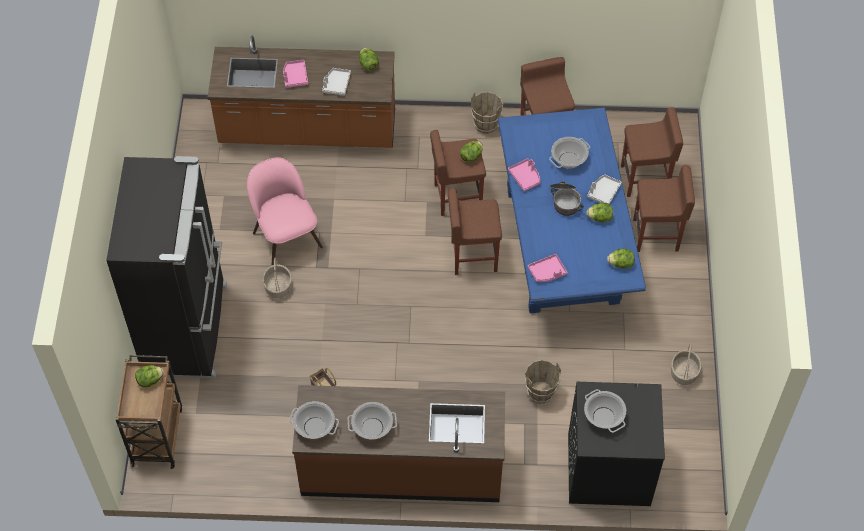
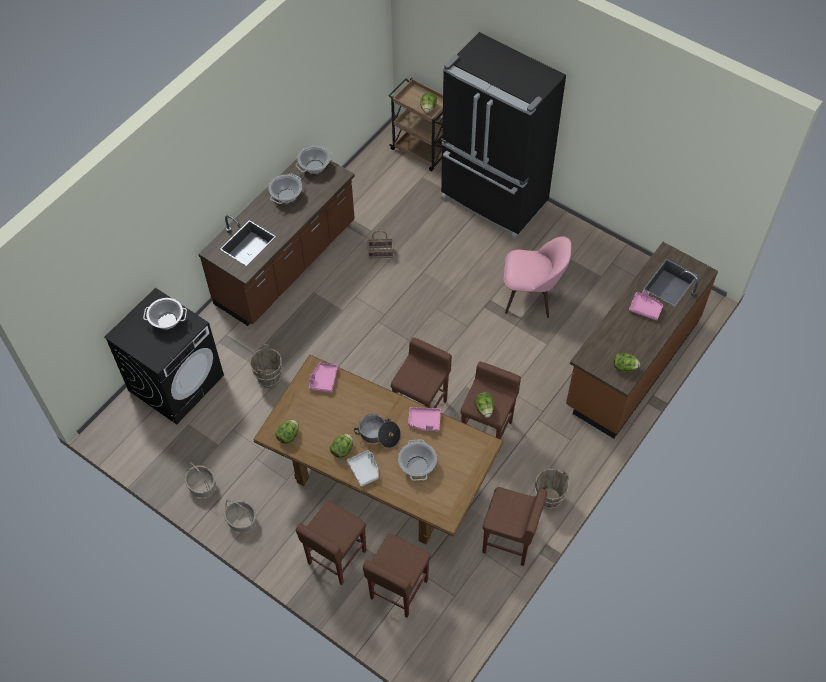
camera: 125 degrees right, 0 degrees up
basket [262,258,292,298] -> basket moved to [224,499,256,532]
grey tray [322,68,351,95] -> none
blue dining table [498,108,646,313] -> brown dining table [253,355,503,544]

